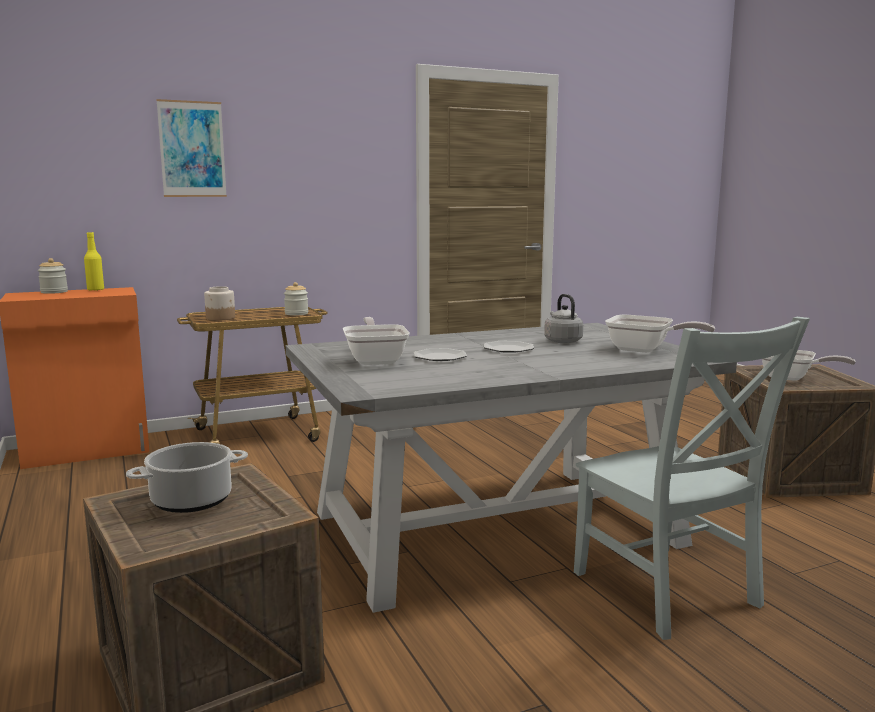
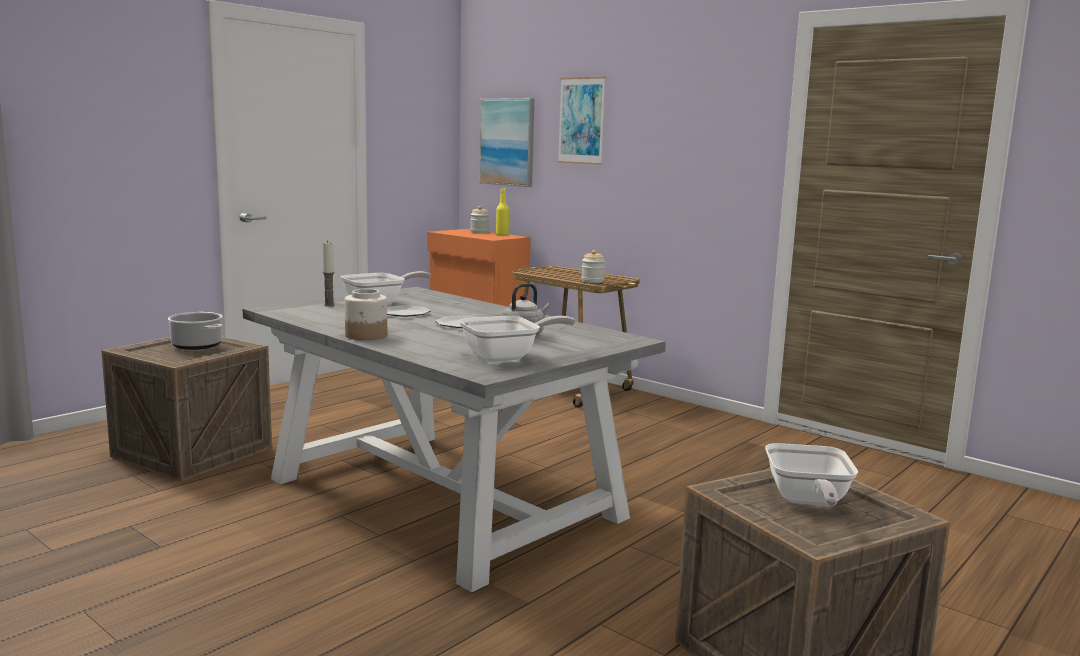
camera: 65 degrees right, 0 degrees up
jar [204,286,235,321] -> jar moved to [345,289,387,340]
grey chair [574,317,810,640] -> none
frying pan [605,315,715,353] -> frying pan turned 120 degrees counterclockwise [459,316,575,362]
none -> candle [323,241,335,307]
none -> picture [479,98,534,187]

